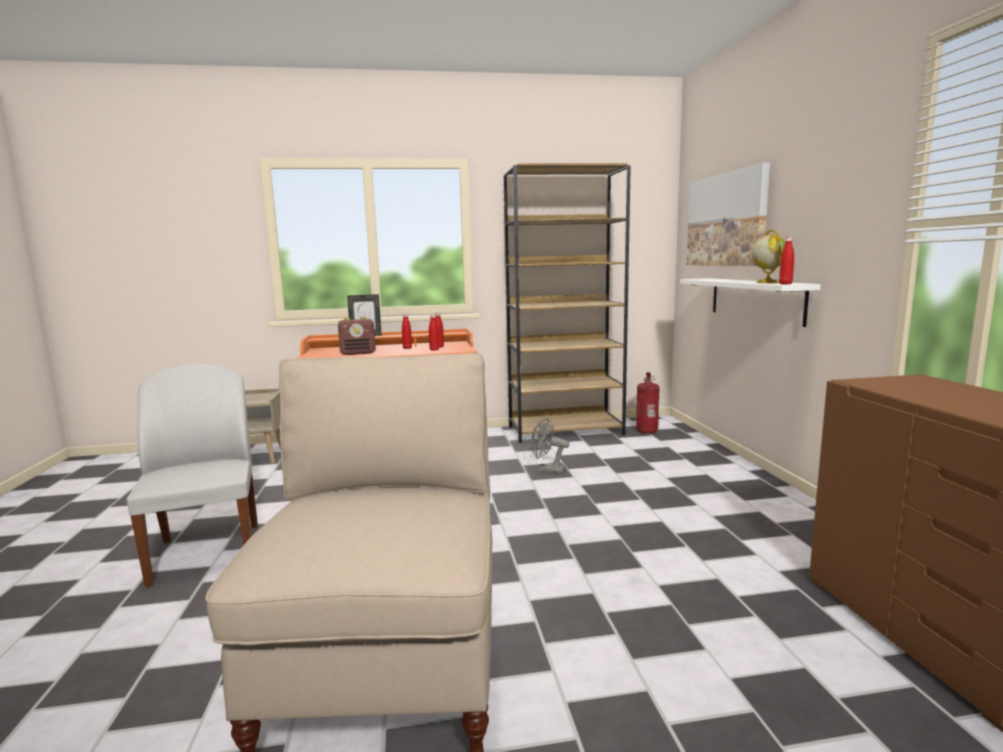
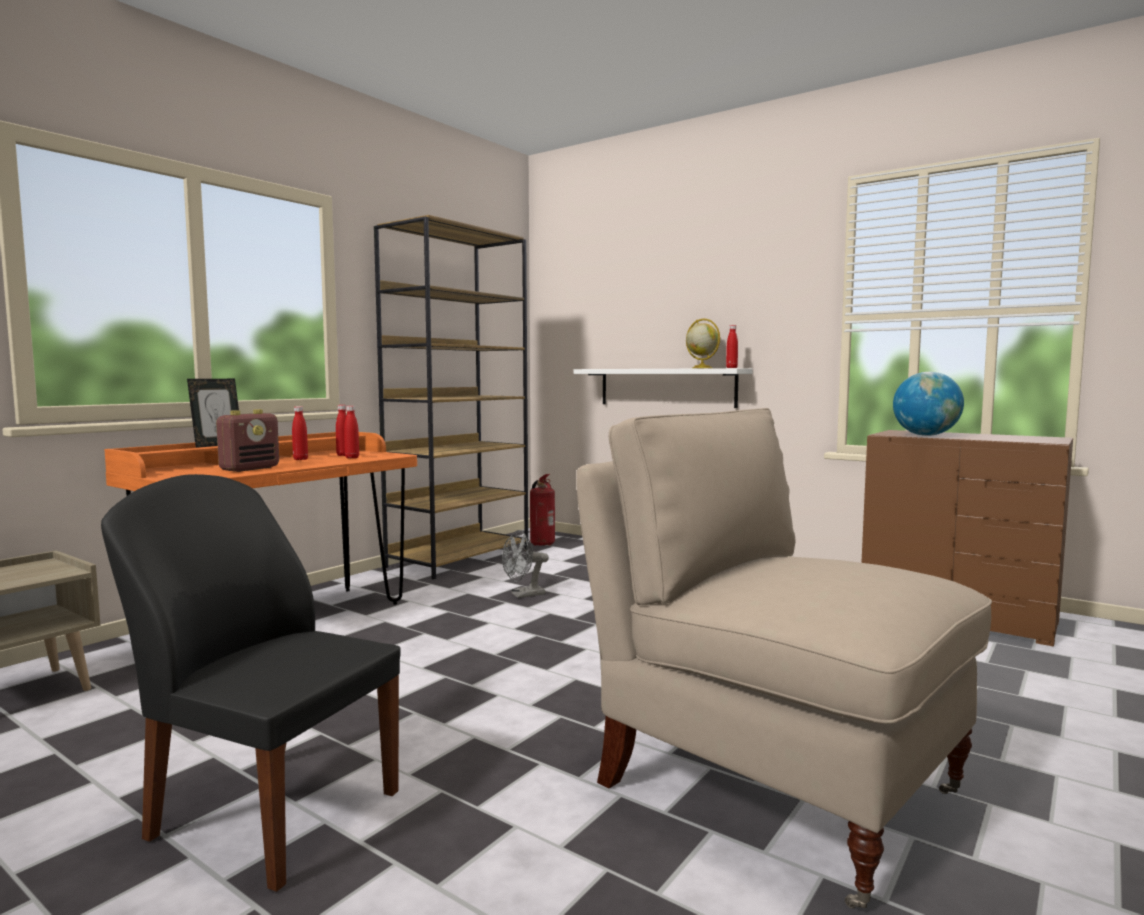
camera: 45 degrees left, 5 degrees down
white chair [127,364,258,587] -> black chair [101,474,400,892]
picture [687,162,770,266] -> none
none -> globe [893,372,964,436]

